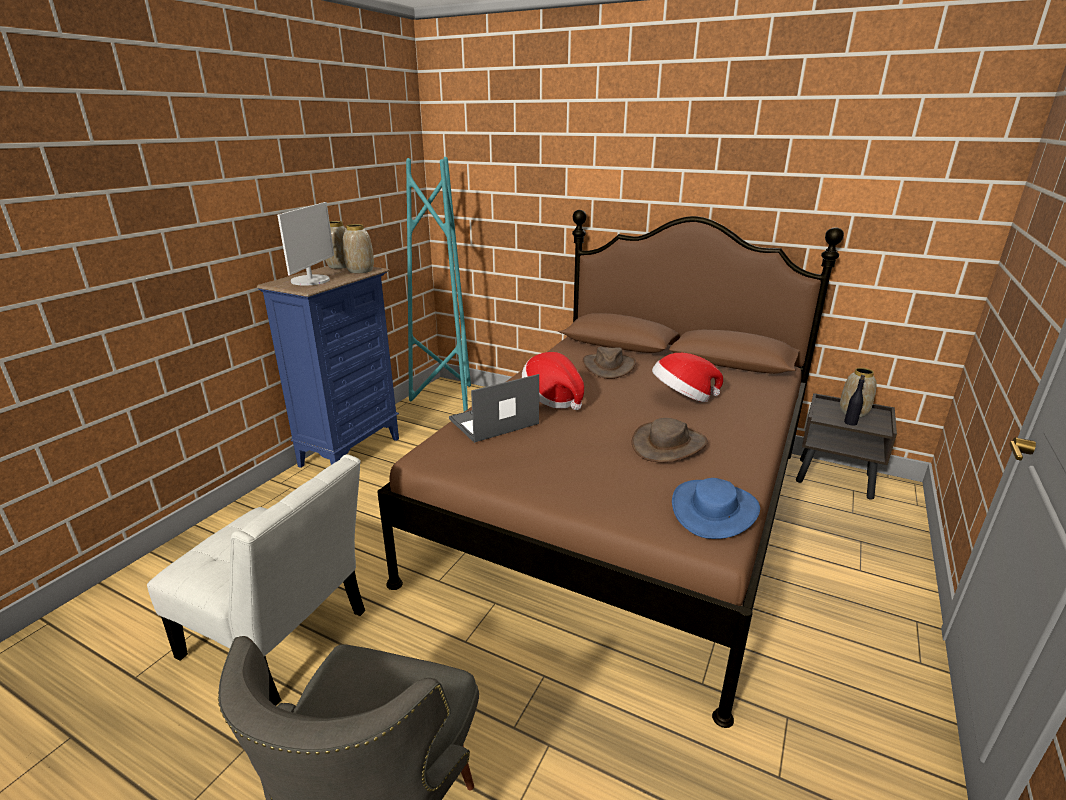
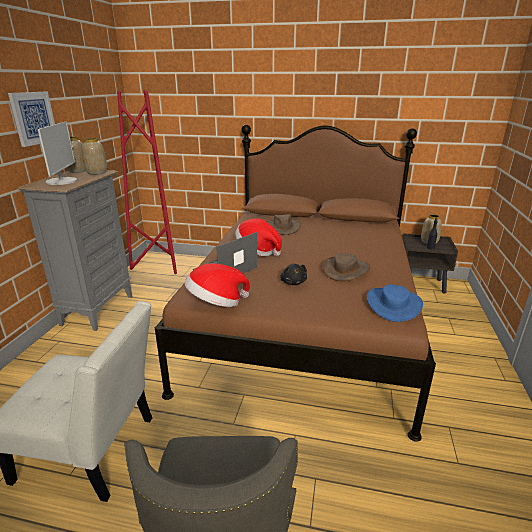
camera: 15 degrees left, 0 degrees up
blue dresser [257,266,399,468] -> grey dresser [18,170,132,331]
turquoise clothes rack [406,157,471,412] -> red clothes rack [117,90,177,274]
hat [652,353,723,402] -> hat moved to [185,263,250,307]
none -> picture [8,92,55,147]
none -> black plush toy [280,264,307,285]

